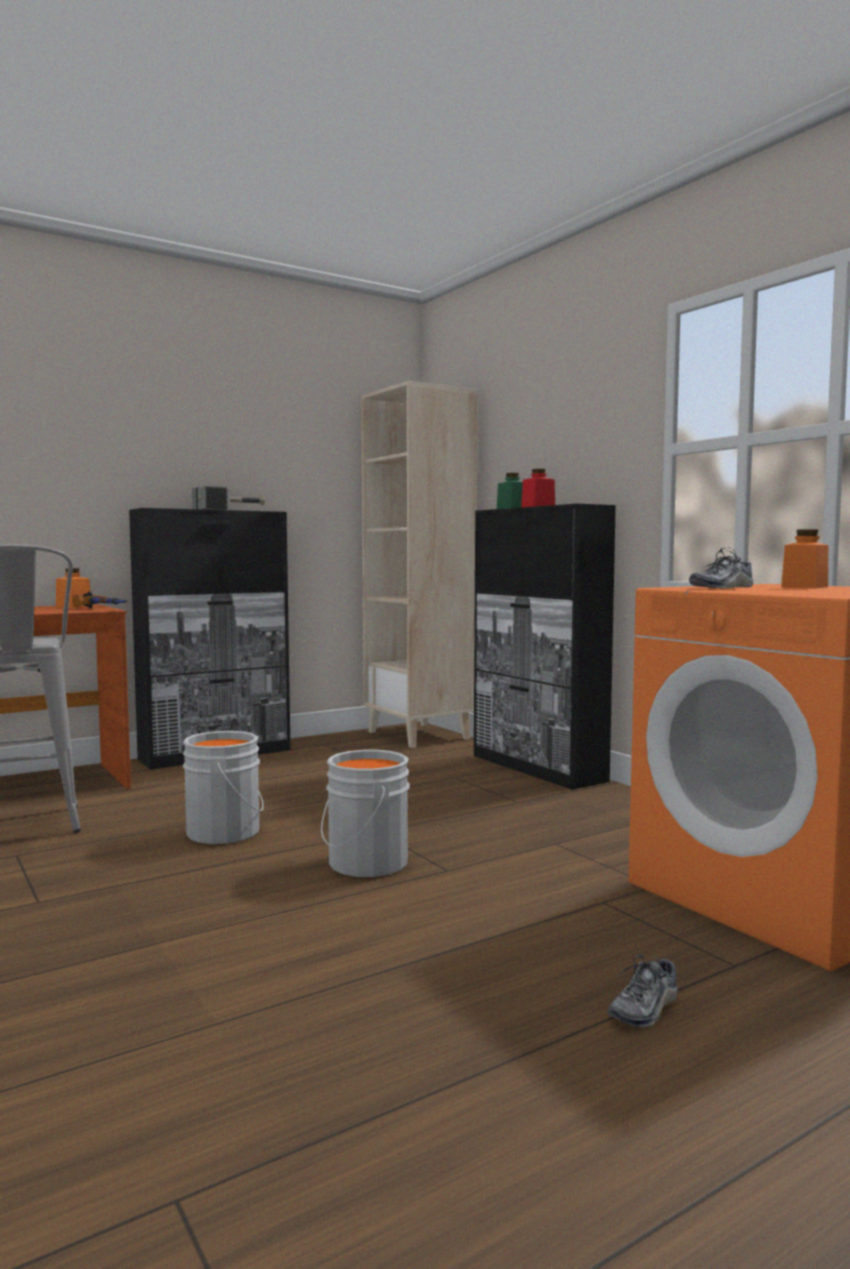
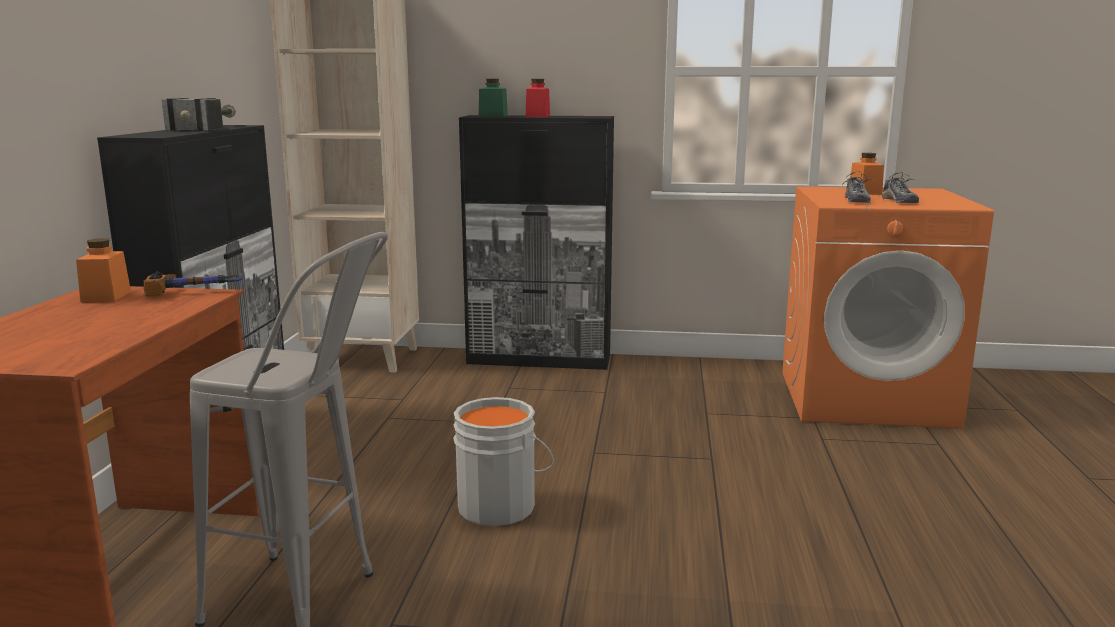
camera: 50 degrees left, 10 degrees up
grey bucket [321,750,410,877] -> none
shoe [608,954,678,1027] -> shoe moved to [882,173,919,203]

